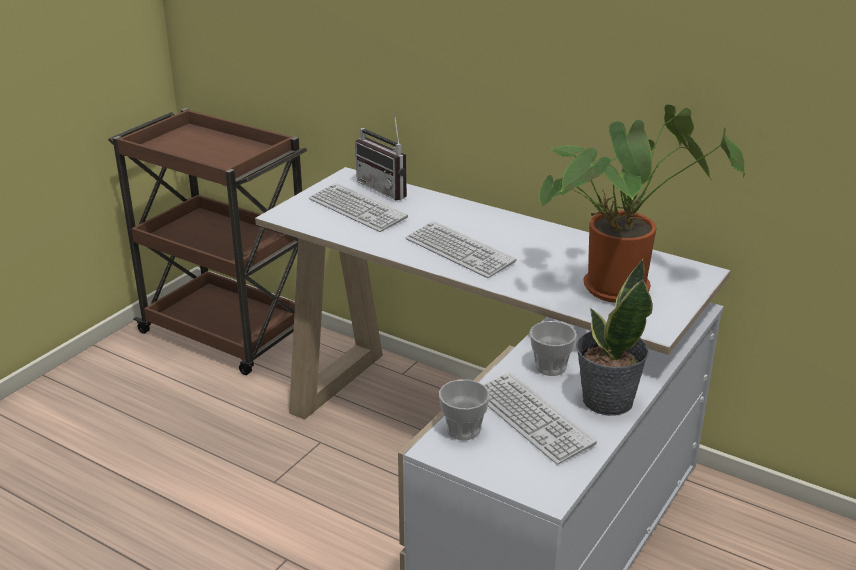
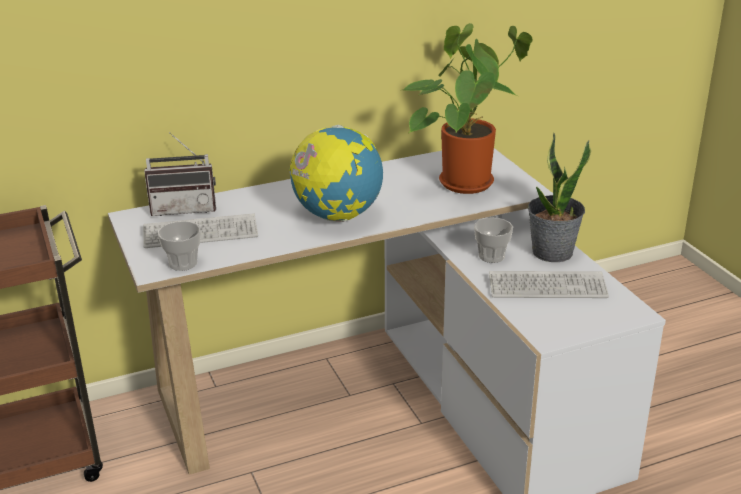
camera: 55 degrees left, 0 degrees up
keyboard [406,221,516,278] -> globe [289,125,383,222]
cup [439,379,490,440] -> cup moved to [158,221,200,271]

